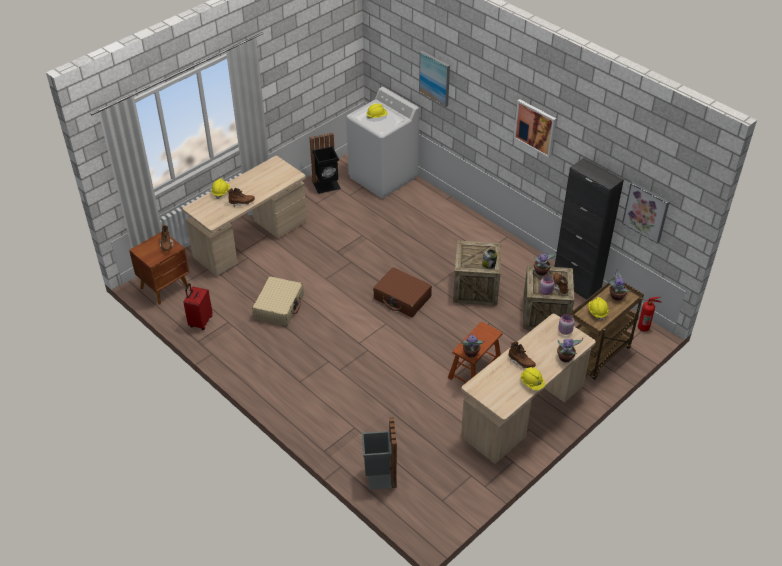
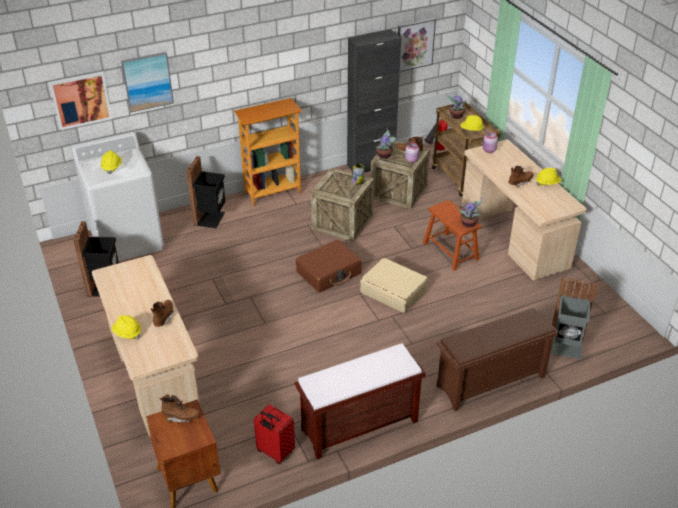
camera: 70 degrees left, 5 degrees down
beige suitcase [252,276,304,326] -> beige suitcase moved to [360,258,428,313]
picture [513,99,556,158] -> picture moved to [49,71,112,130]
potted plant [557,338,583,362] -> none
none -> black trash can [186,156,225,228]
none -> bookcase [234,98,302,206]
none -> brown bench [294,343,426,459]
none -> brown shoe rack [436,308,558,411]

